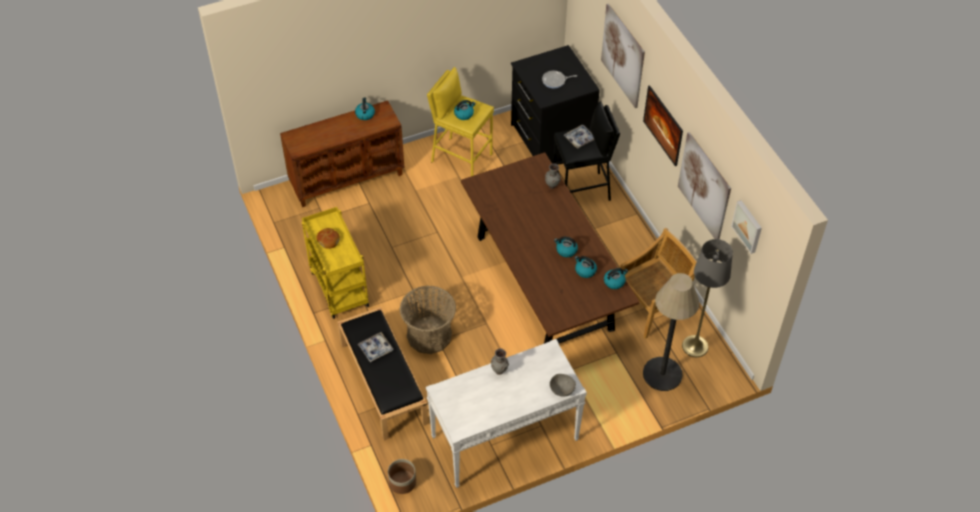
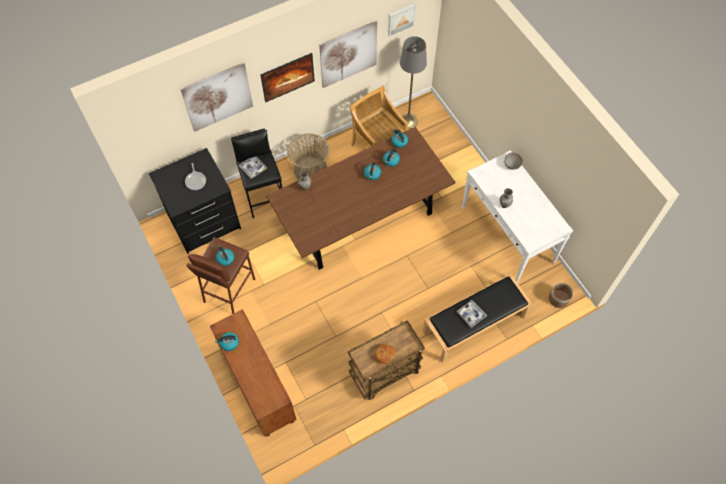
camera: 95 degrees left, 10 degrees up
yellow cart [302,207,369,319] -> brown cart [348,320,425,400]
basket [400,286,456,354] -> basket moved to [287,133,330,180]
yellow stool [427,67,494,176] -> brown stool [186,237,255,314]
floor lamp [643,273,700,391] -> none

